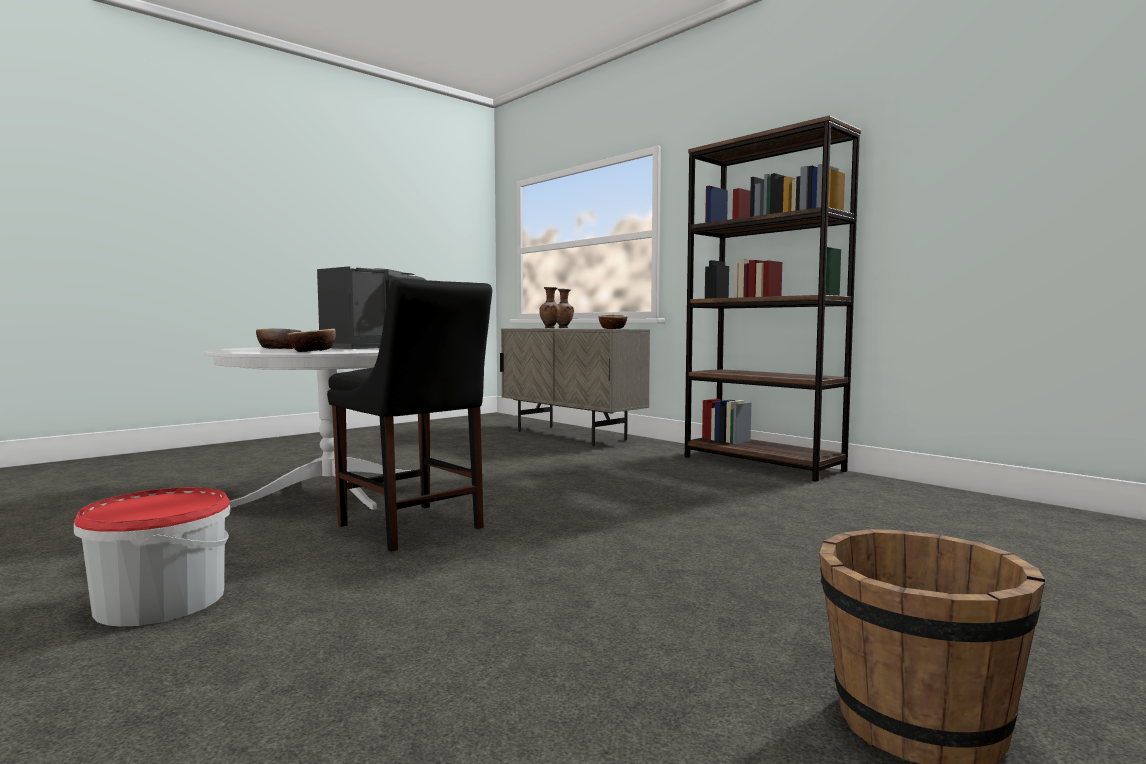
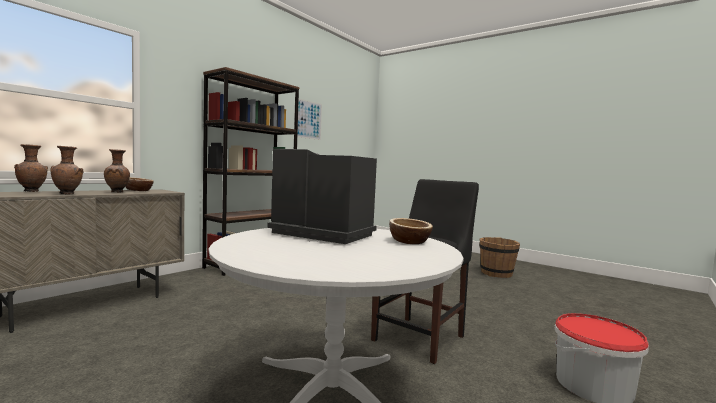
camera: 100 degrees left, 0 degrees up
bowl [256,328,301,349] -> none
none -> brown vase [104,149,130,193]
none -> picture [297,99,322,140]

